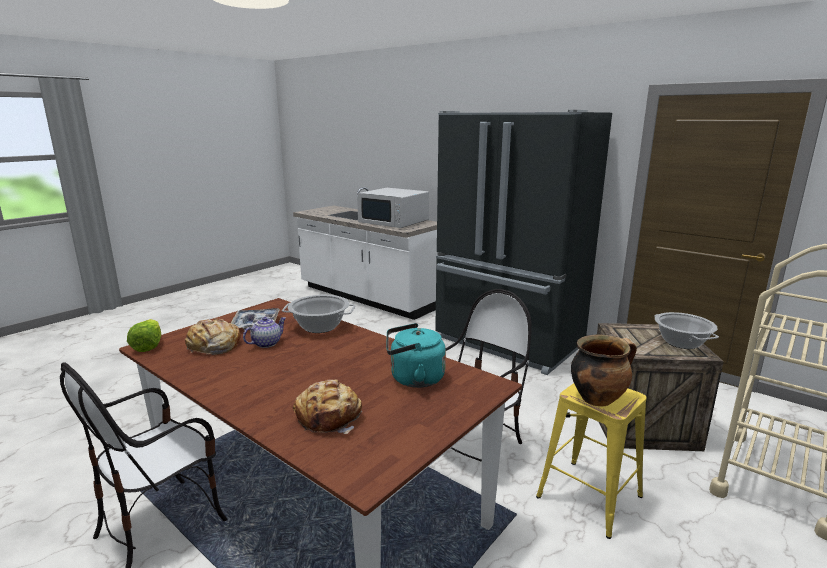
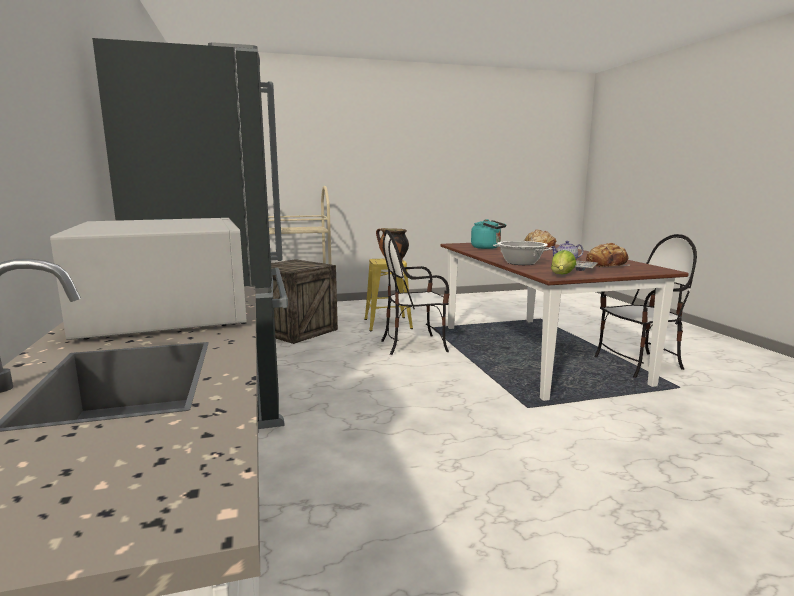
camera: 145 degrees left, 5 degrees down
lettuce [127,319,161,352] -> lettuce moved to [551,250,576,274]
cooking pot [654,312,719,349] -> none

